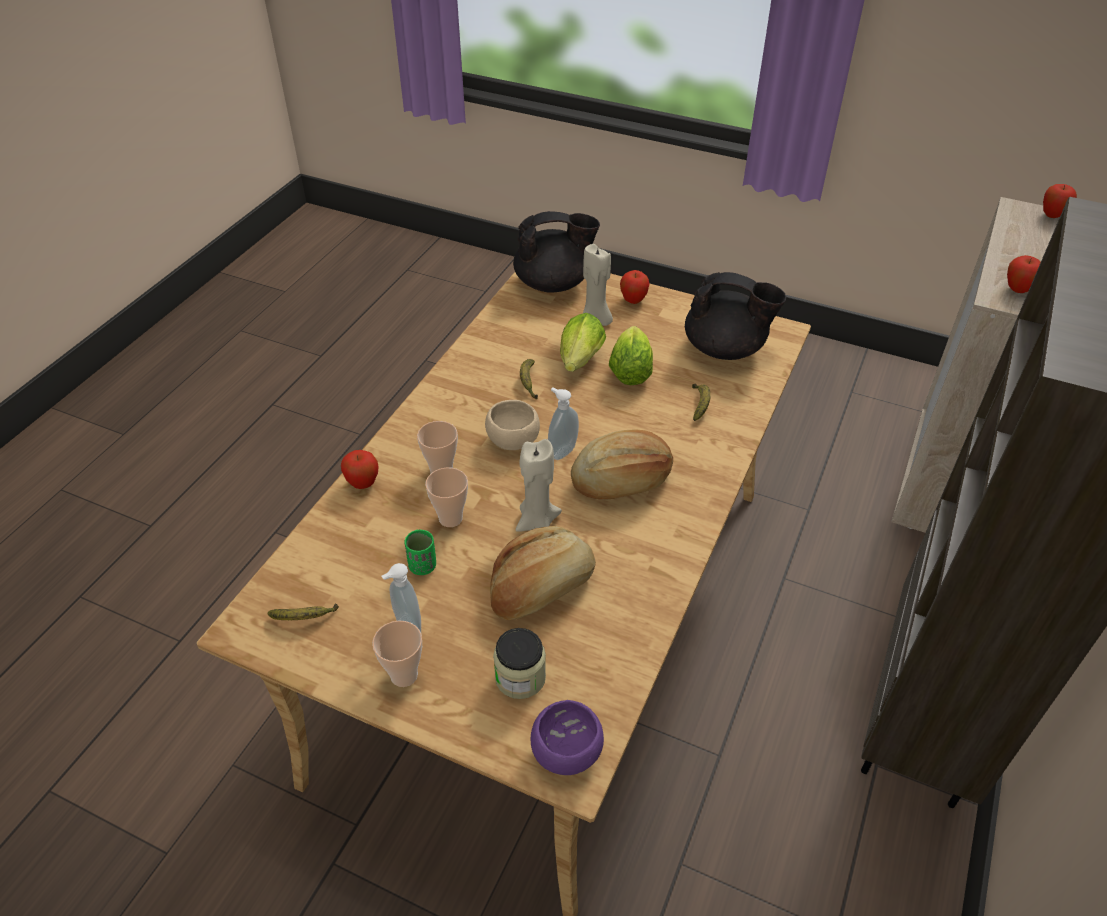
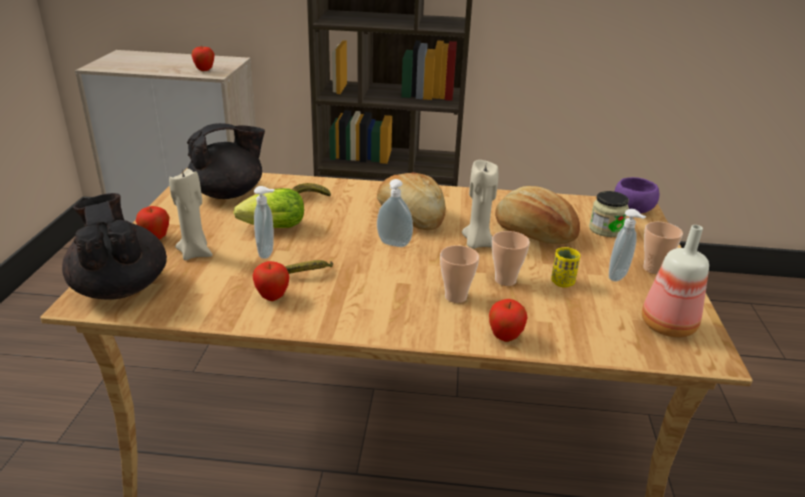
camera: 110 degrees left, 15 degrees down
banana [268,603,339,620] -> bottle [642,225,709,338]
green cup [405,530,436,575] -> yellow cup [551,247,580,288]
beige bowl [485,400,540,450] -> none
lettuce [560,313,606,372] -> soap dispenser [254,186,275,259]
black teapot [685,272,786,360] -> black teapot turned 60 degrees clockwise [187,123,265,199]
apple [1043,184,1077,218] -> apple moved to [253,261,289,301]

